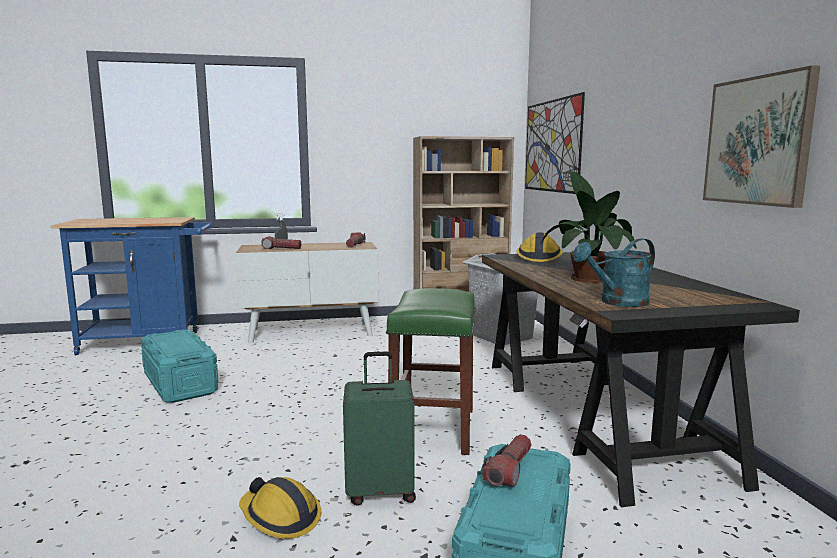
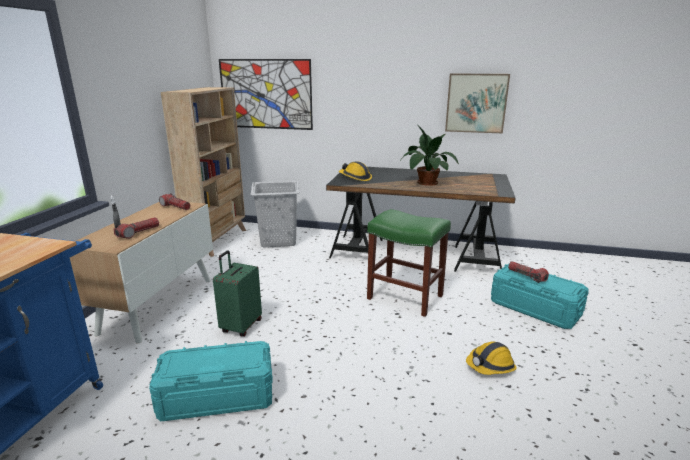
camera: 65 degrees left, 10 degrees up
green suitcase [343,352,416,506] -> green suitcase moved to [213,251,262,337]
turquoise watering can [573,238,655,307] -> none

